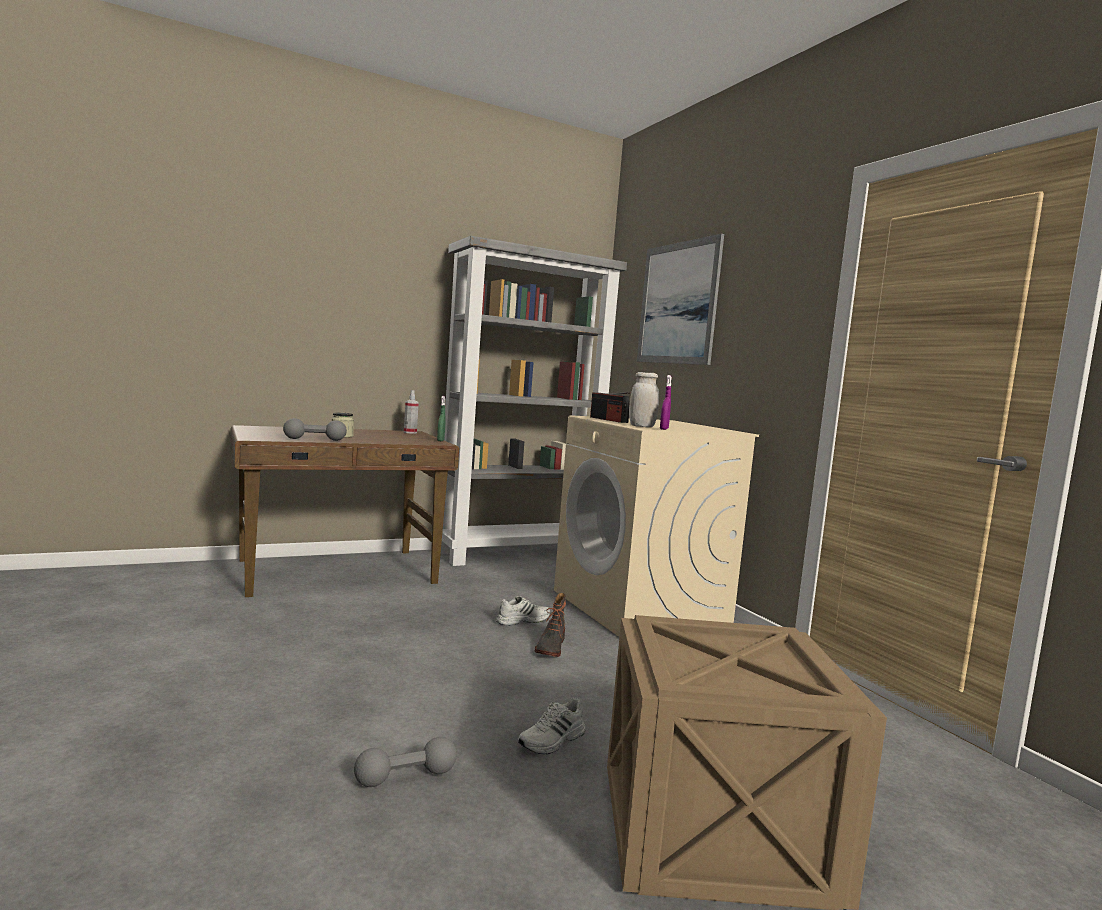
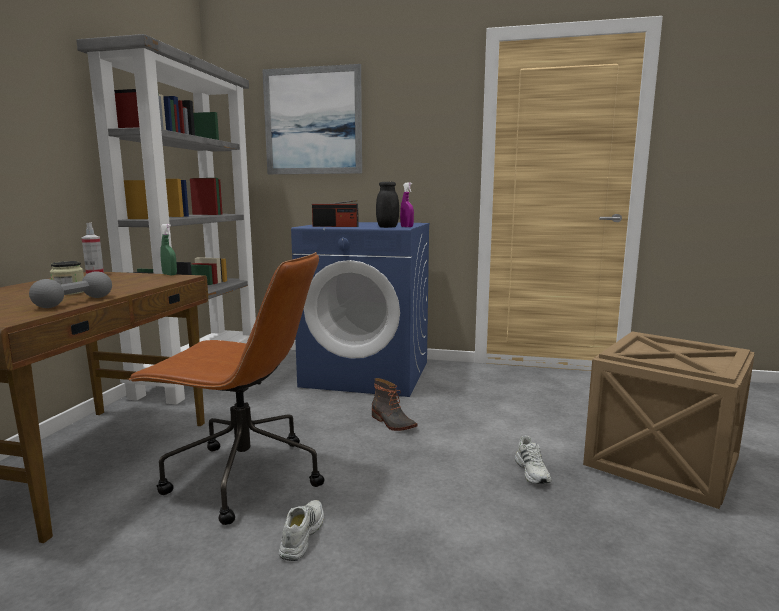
camera: 50 degrees left, 5 degrees up
grey dumbbell [354,737,457,787] -> none
white shoe [496,596,550,626] -> white shoe moved to [279,500,324,561]
beige washing machine [554,415,759,637] -> blue washing machine [291,222,430,397]
white jar [629,372,659,427] -> black jar [376,182,399,228]
none -> brown office chair [127,252,325,525]

